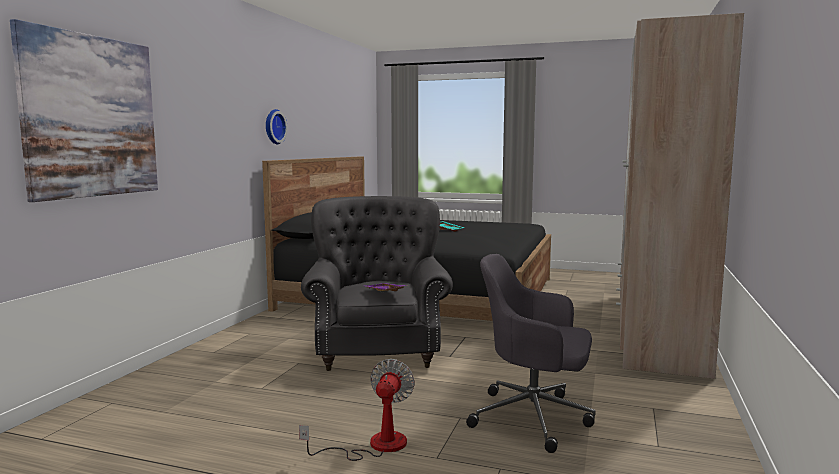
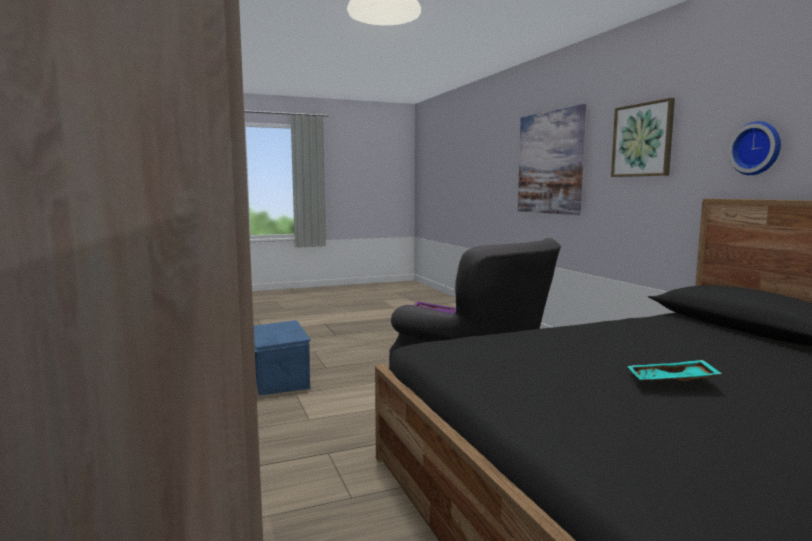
camera: 140 degrees right, 0 degrees up
fan [299,359,415,461] -> none
grey office chair [466,254,596,453] -> blue storage box [254,320,311,395]
none -> picture [611,98,675,177]

